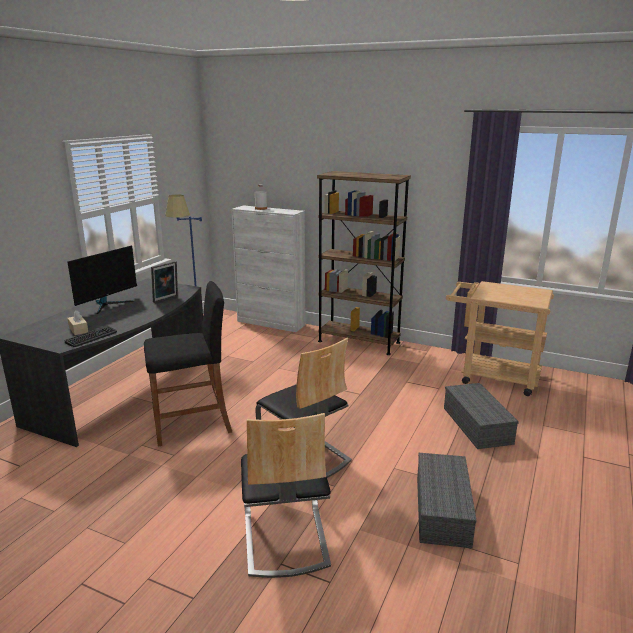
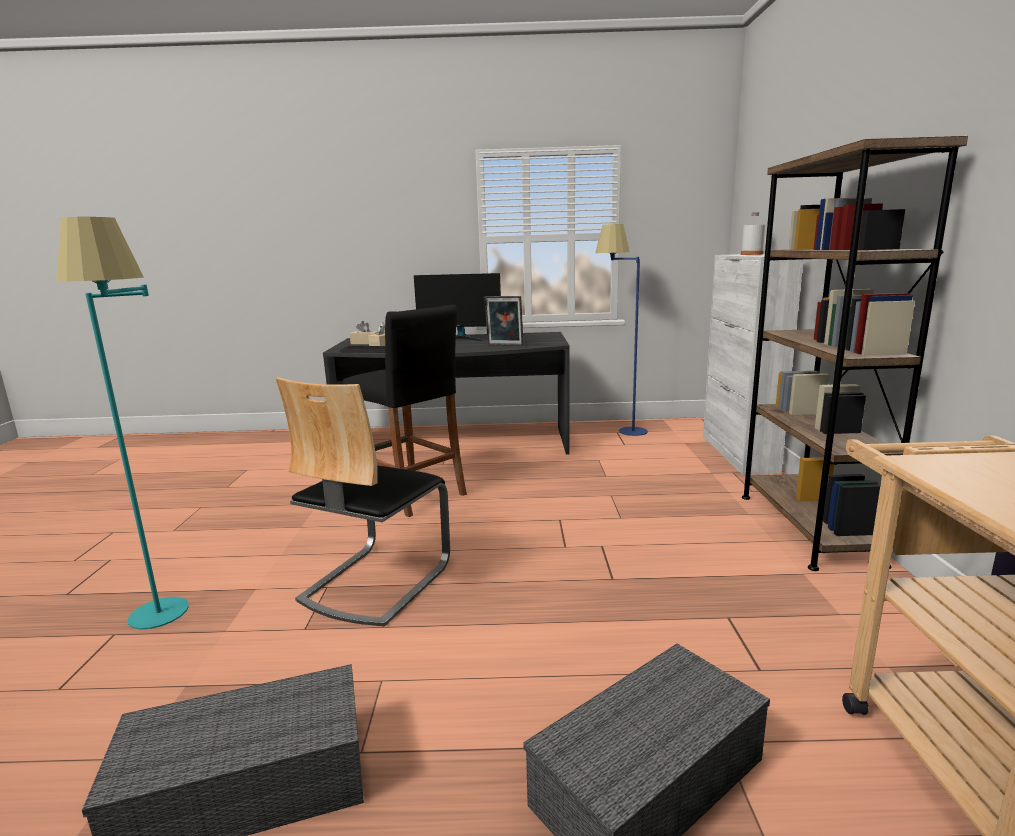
camera: 65 degrees right, 5 degrees down
chair [241,413,331,578] -> turquoise floor lamp [56,217,189,630]
none -> beige tissue box [350,321,379,345]

